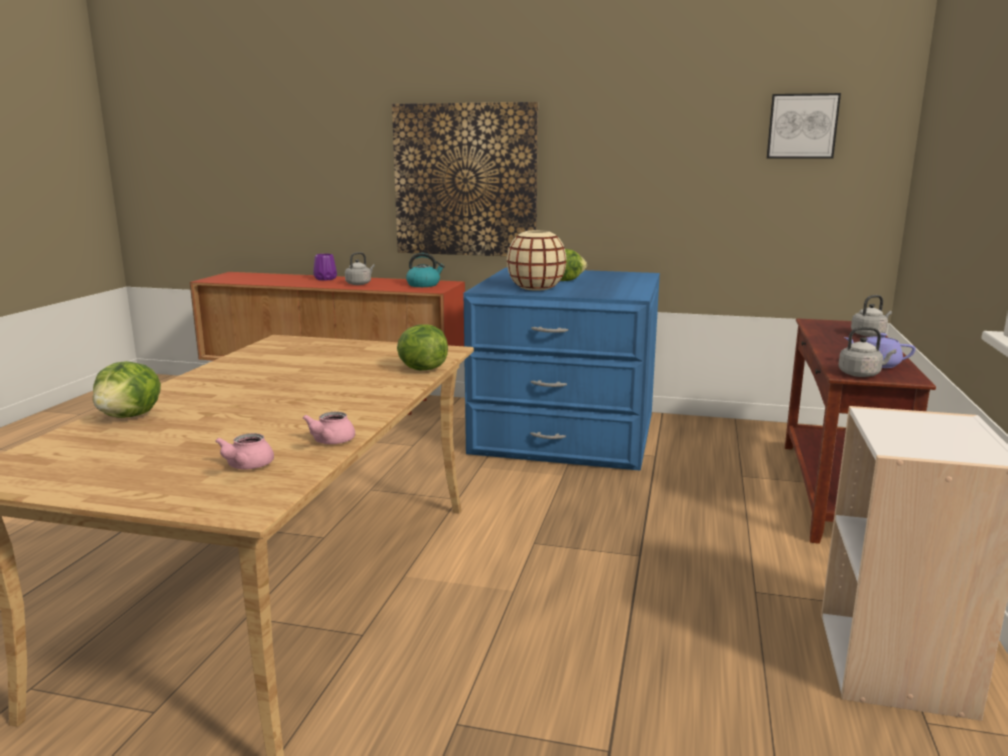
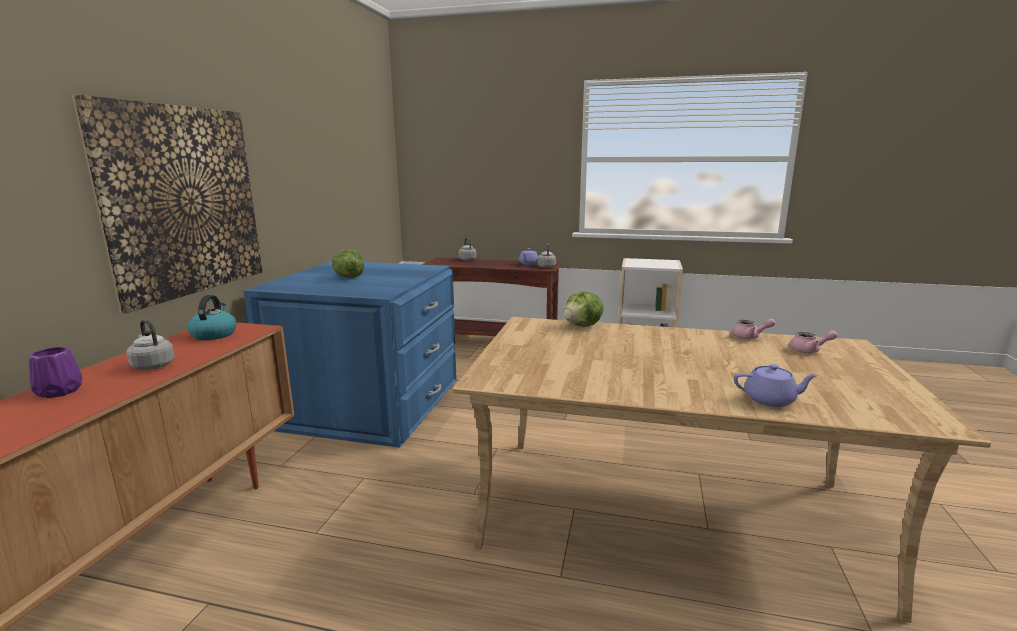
camera: 90 degrees left, 0 degrees up
lettuce [93,361,161,418] -> purple teapot [734,364,818,407]
beige vase [507,230,567,291] -> none
picture [767,93,841,159] -> none

